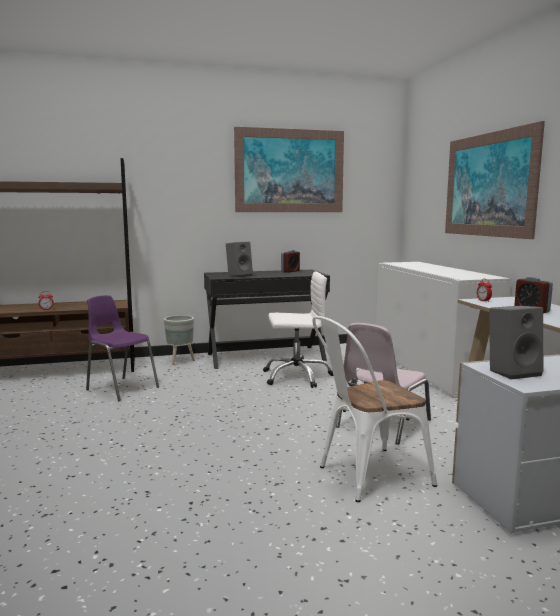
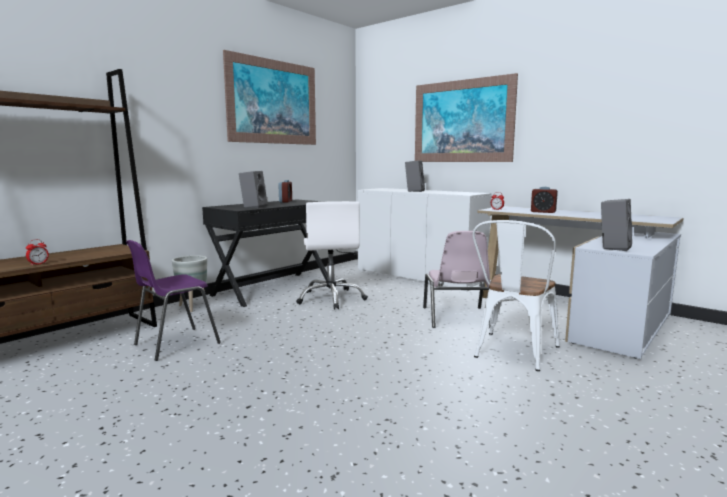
camera: 35 degrees left, 0 degrees up
purple chair [86,295,159,402] -> purple chair turned 45 degrees counterclockwise [126,240,221,361]
white office chair [263,271,333,388] -> white office chair turned 120 degrees clockwise [296,201,368,309]
none -> grey speaker [405,160,425,192]

